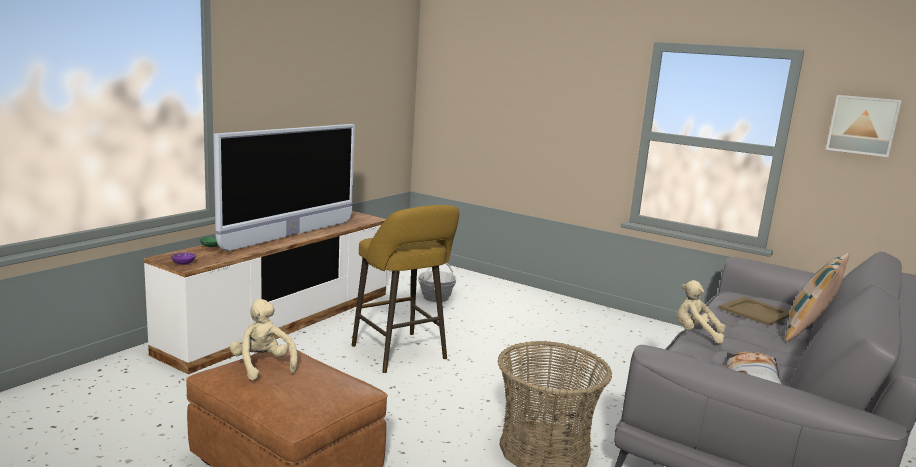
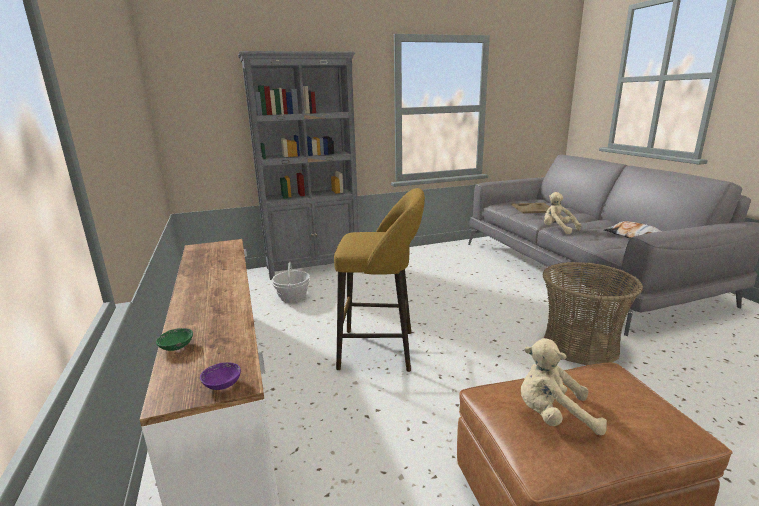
camera: 50 degrees left, 5 degrees up
television [213,124,355,251] -> none
beige plush toy [676,280,725,344] -> beige plush toy turned 75 degrees clockwise [544,192,581,234]
pillow [785,253,850,342] -> none
picture [826,95,902,157] -> none
none -> grey bookcase [238,51,359,280]

